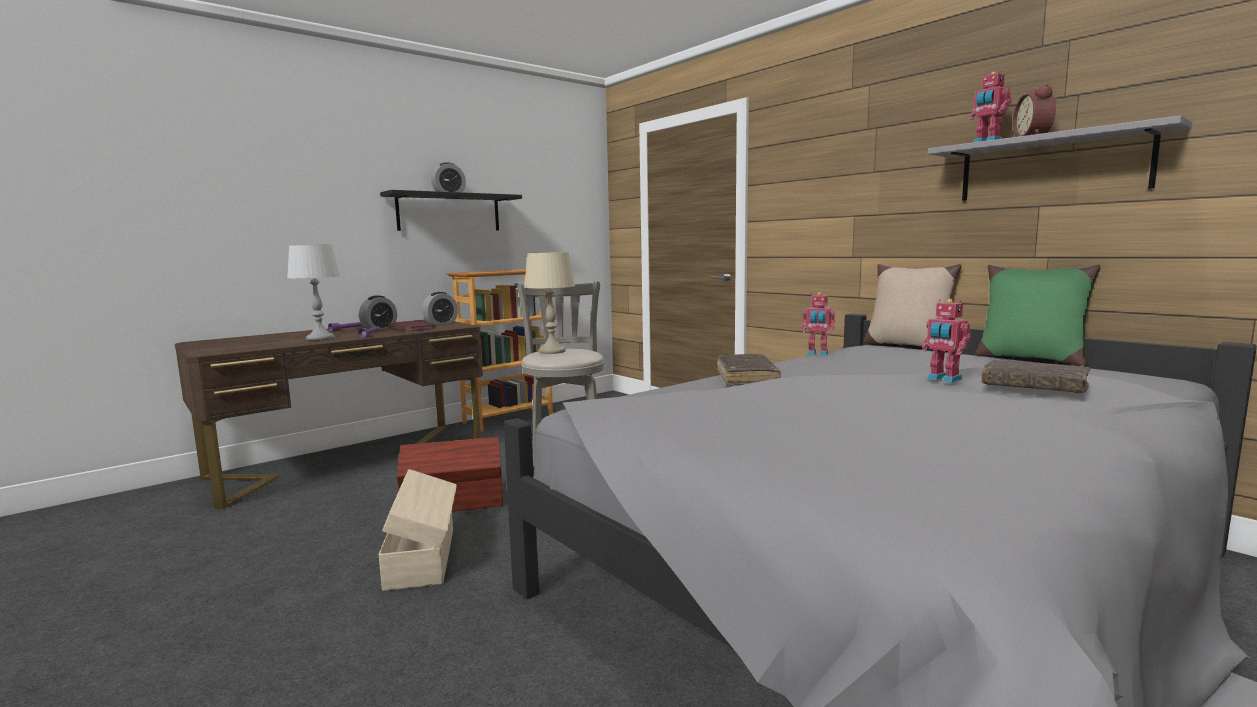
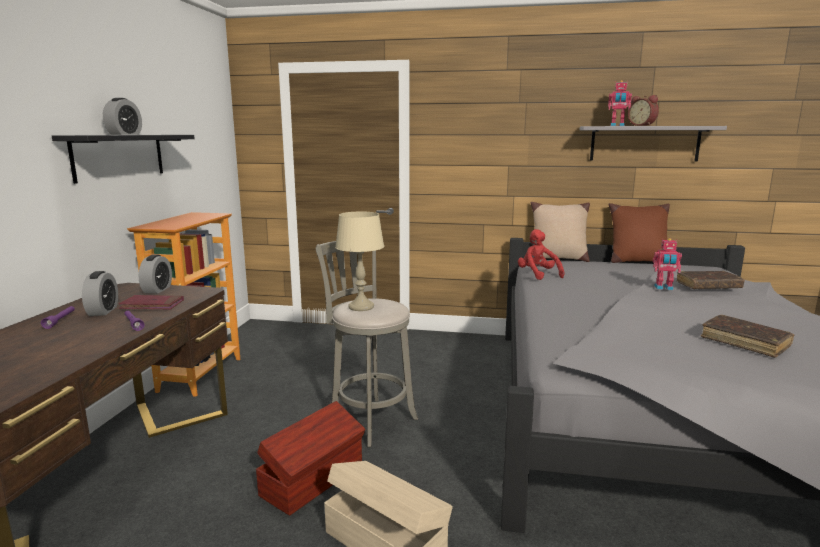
camera: 40 degrees left, 5 degrees up
grey table lamp [287,244,340,340] -> none
brown book [717,354,781,386] -> brown book moved to [701,315,794,358]
toy robot [802,292,835,356] -> red plush toy [518,229,565,280]
green pillow [976,264,1101,367] -> brown pillow [608,203,670,263]

